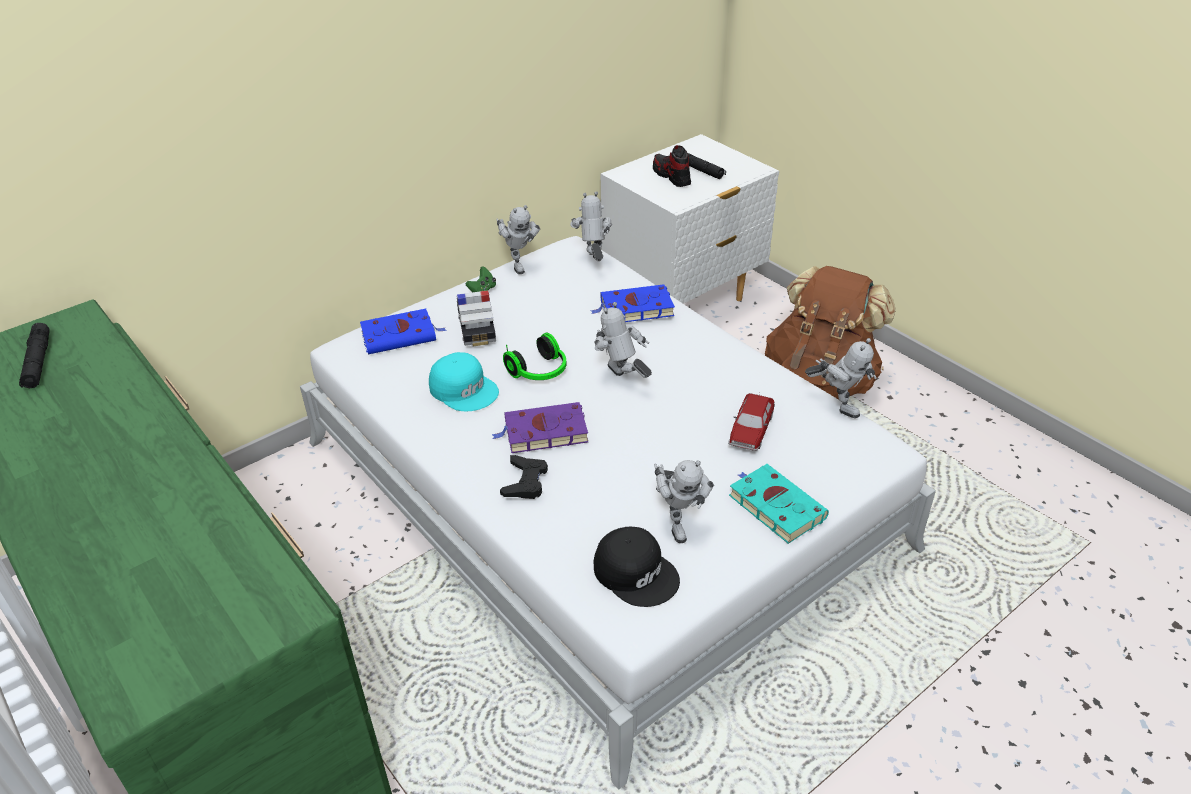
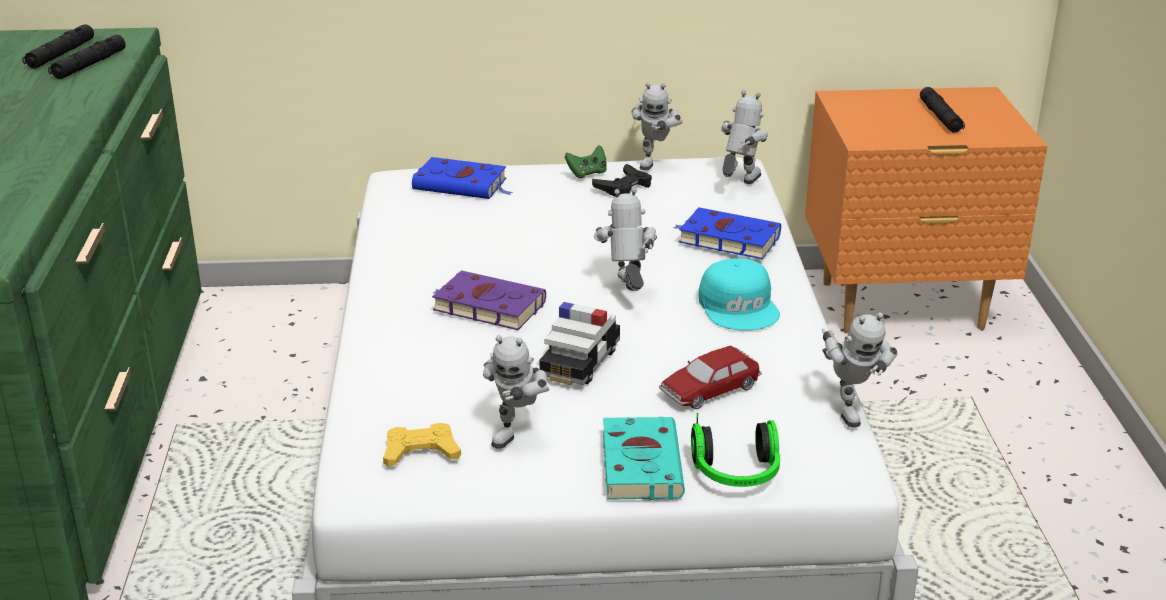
camera: 35 degrees right, 10 degrees down
turquoise cap [429,352,499,411] -> turquoise cap moved to [699,258,780,331]
toy car [457,290,496,347] -> toy car moved to [539,302,620,386]
black game controller [500,455,548,499] -> black game controller moved to [592,164,652,197]
headphones [503,333,567,380] -> headphones moved to [691,413,780,487]
black cap [594,527,680,607] -> yellow game controller [383,423,461,467]
white nightstand [601,134,779,303] -> orange nightstand [805,87,1047,333]
shoe [653,145,691,187] -> none
brown backpack [765,266,896,400] -> none
none -> black flashlight [48,34,126,79]

